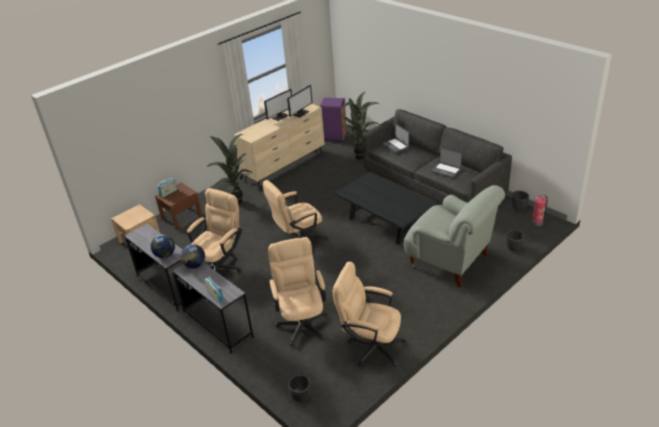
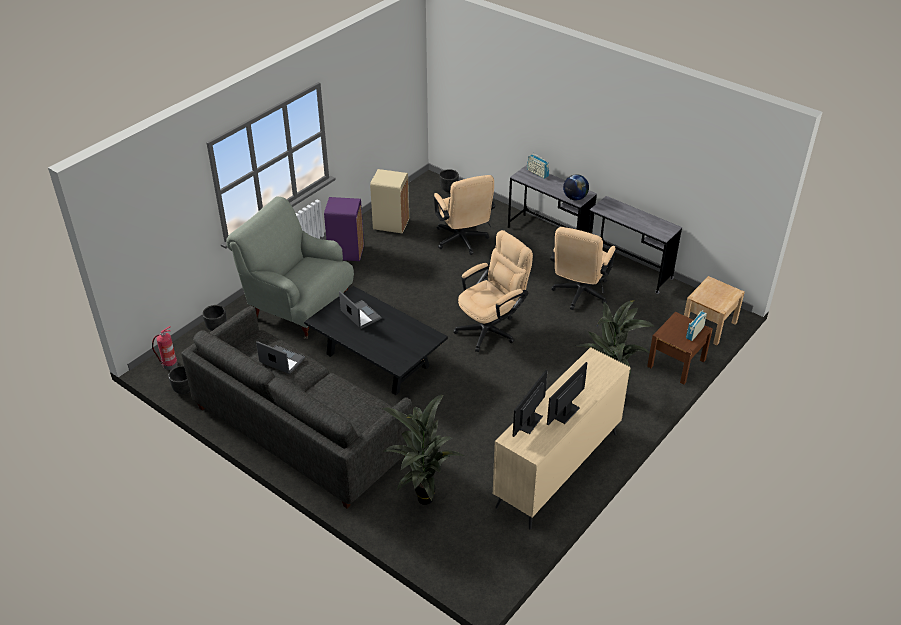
camera: 170 degrees right, 5 degrees up
globe [151,235,175,258] -> none
purple trash can [320,98,347,141] -> purple trash can moved to [324,197,364,261]
beige office chair [333,262,406,366] -> beige trash can [370,169,409,233]
laptop [382,124,409,153] -> laptop moved to [339,291,382,329]

